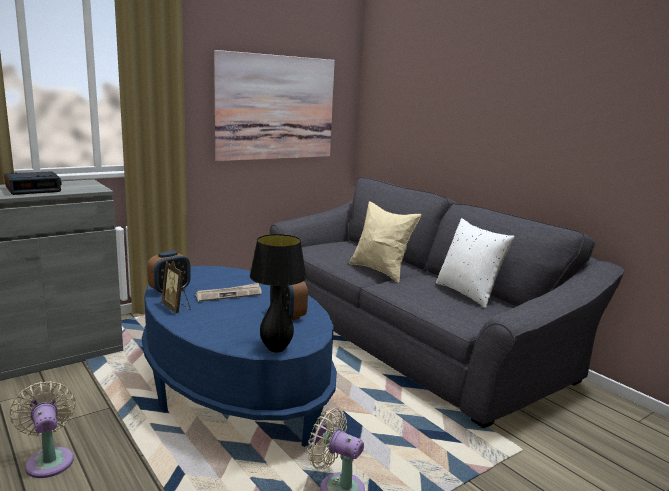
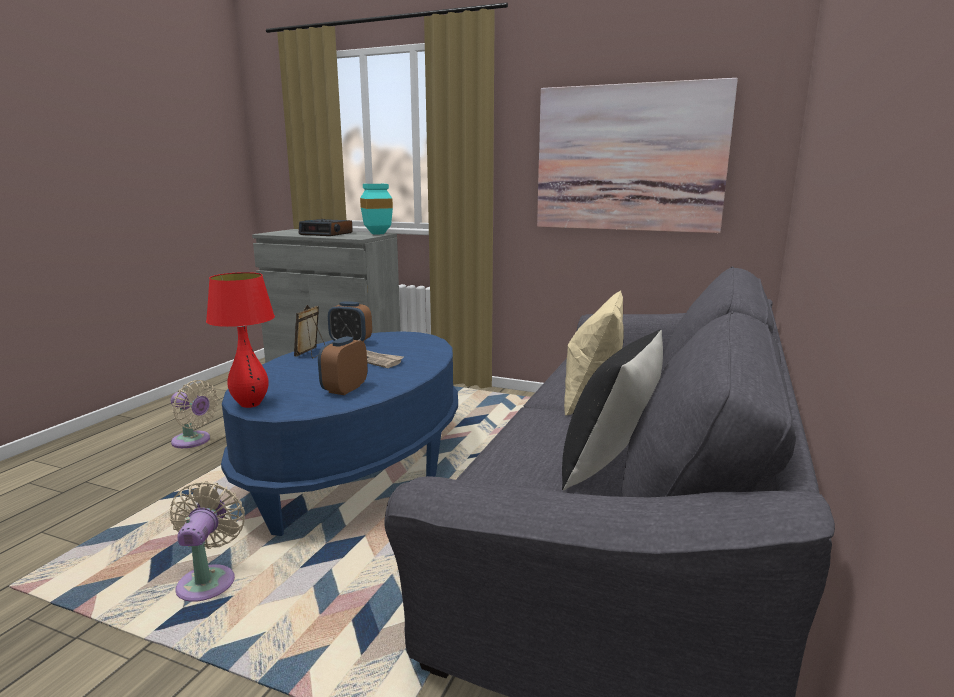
camera: 60 degrees right, 0 degrees up
beige fan [10,381,76,478] -> beige fan turned 90 degrees clockwise [171,380,219,448]
black table lamp [250,234,306,352] -> red table lamp [206,272,275,408]
white pillow [436,218,515,308] -> black pillow [562,329,663,490]
none -> turquoise vase [360,184,393,235]

